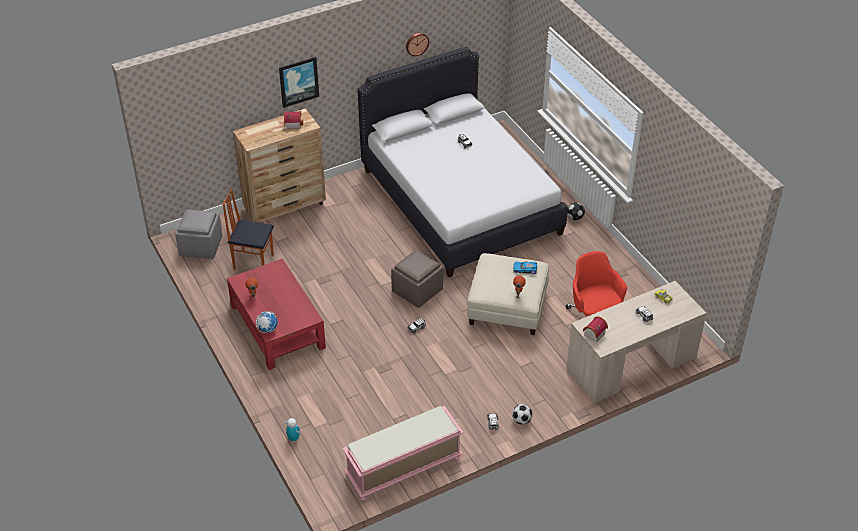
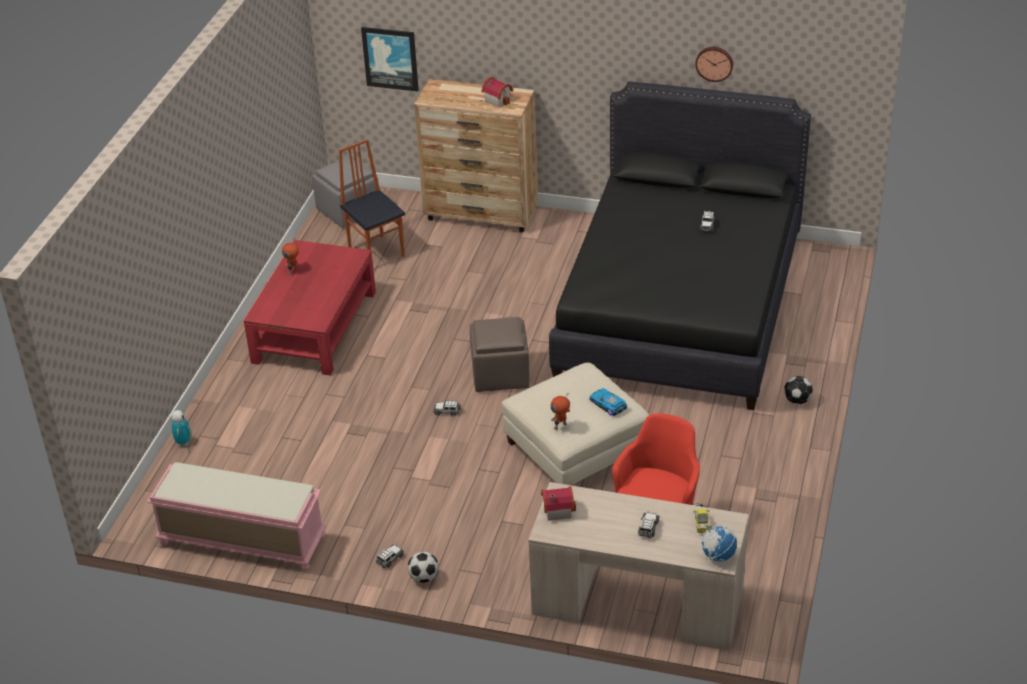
camera: 45 degrees right, 5 degrees down
globe [256,311,278,333] -> globe moved to [700,525,737,562]
picture [279,57,319,108] -> picture moved to [361,27,419,92]
white bed [358,47,568,277] -> black bed [549,81,811,410]

